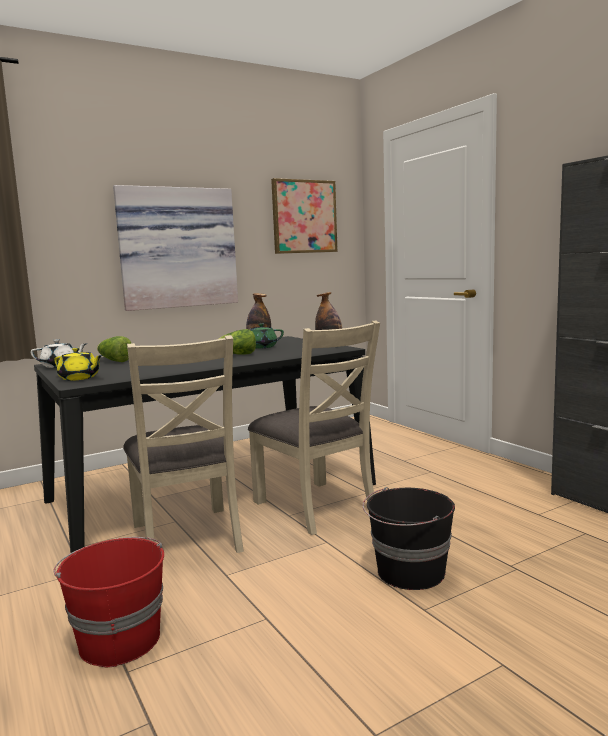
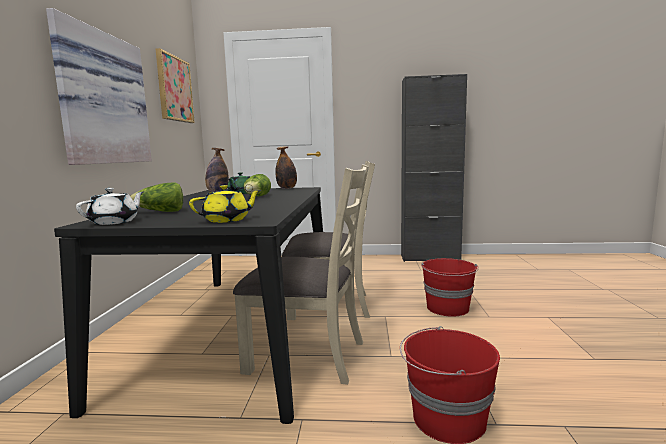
camera: 55 degrees left, 0 degrees up
black bucket [363,487,455,590] -> red bucket [421,258,479,317]

